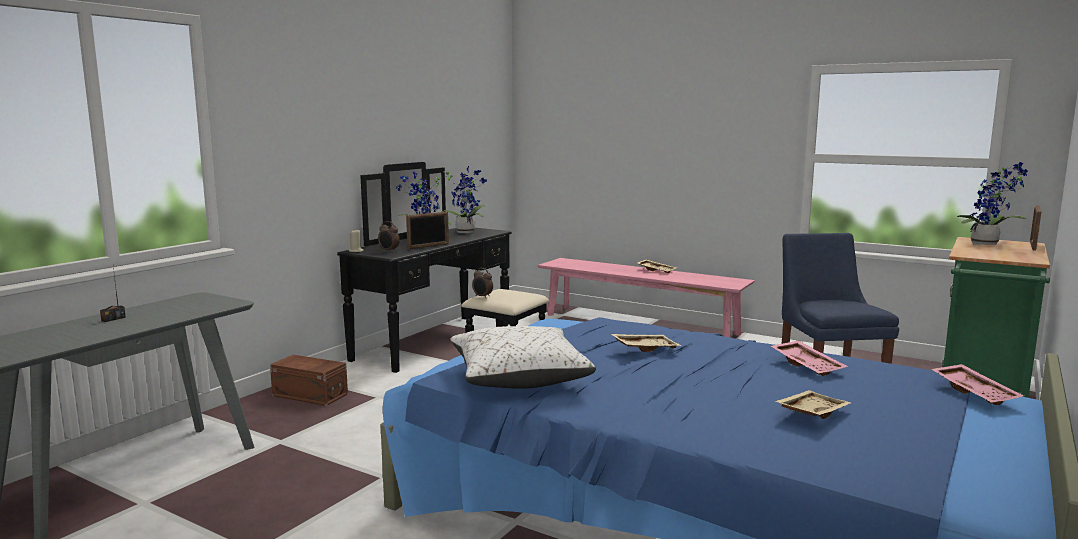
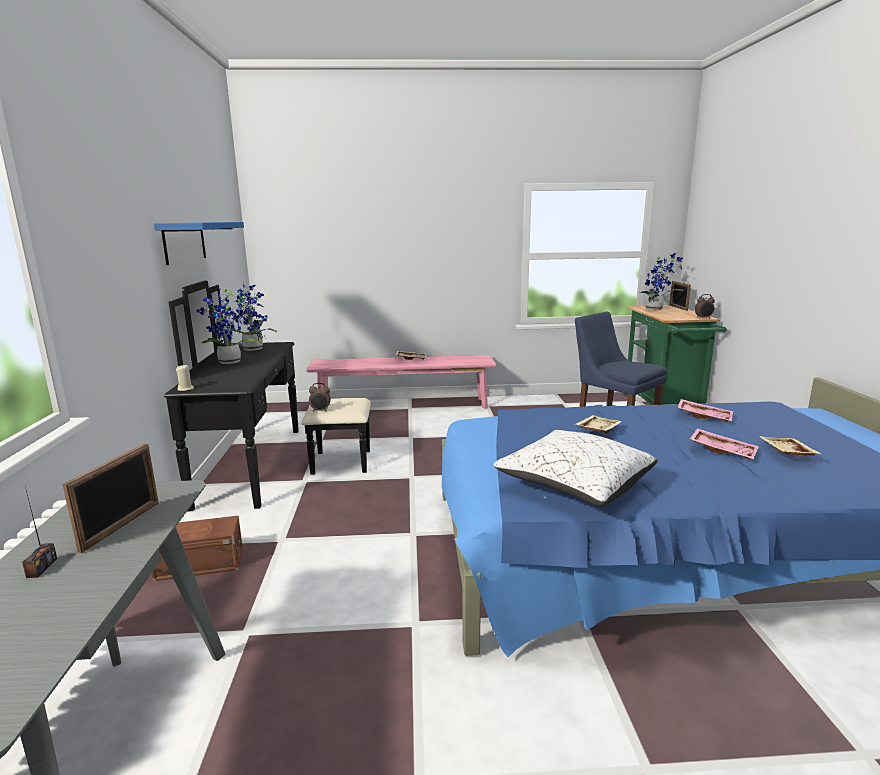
camera: 35 degrees left, 5 degrees up
alarm clock [378,221,400,252] -> alarm clock moved to [695,294,715,319]
picture frame [406,212,449,249] -> picture frame moved to [62,443,159,553]
pink tray [931,364,1024,405] -> pink tray moved to [690,428,759,460]
none -> blue shelf [154,222,244,265]

